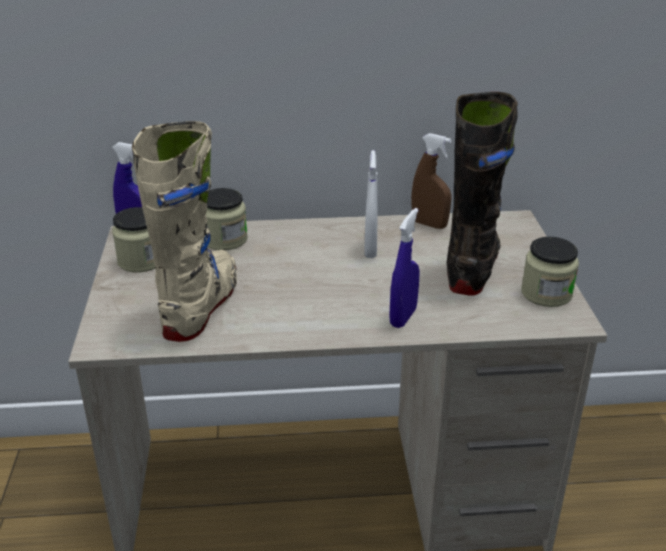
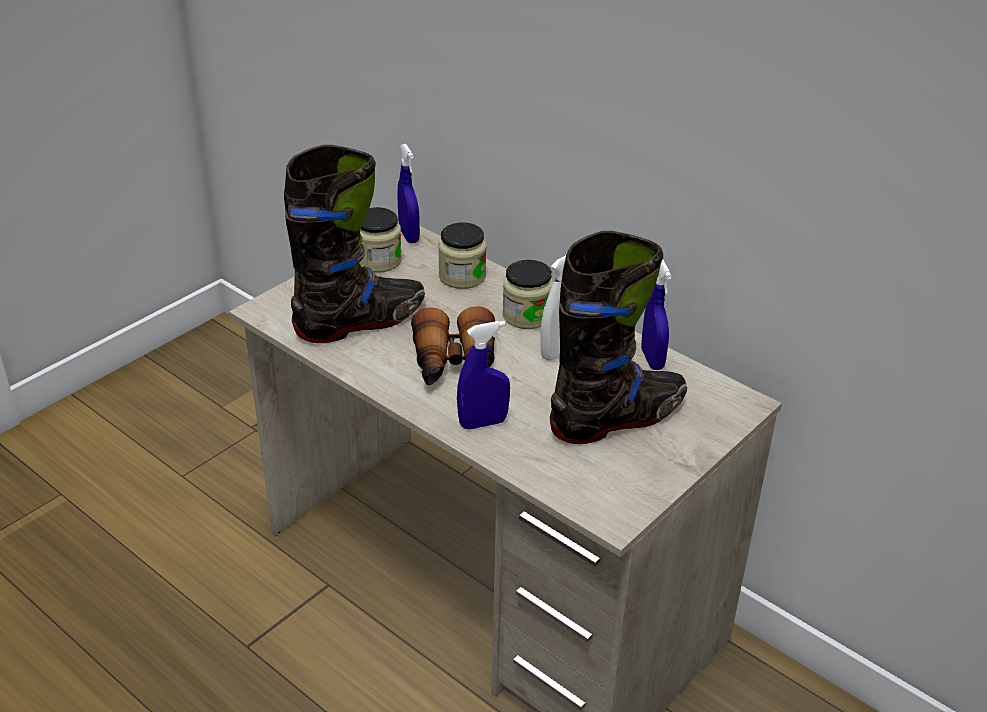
camera: 45 degrees right, 5 degrees up
beige boot [132,121,237,342] -> black boot [284,145,425,343]
brown spray bottle [411,133,451,229] -> blue spray bottle [641,260,672,370]
jar [521,237,579,307] -> jar moved to [502,260,554,329]
none -> binoculars [411,306,495,386]

